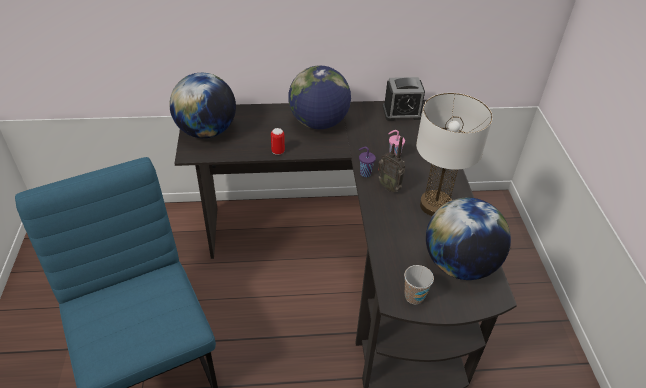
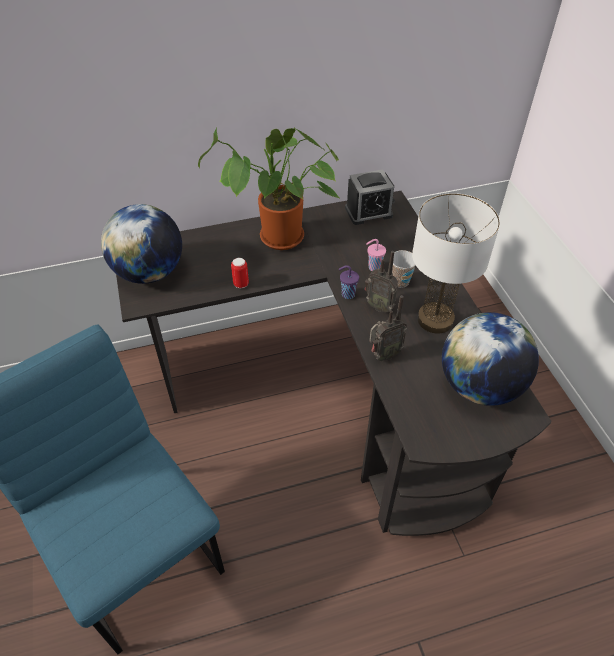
camera: 10 degrees left, 5 degrees up
globe [288,66,351,129] -> potted plant [198,127,341,250]
cup [404,265,434,305] -> cup moved to [392,250,415,288]
none -> radio [369,295,407,361]

